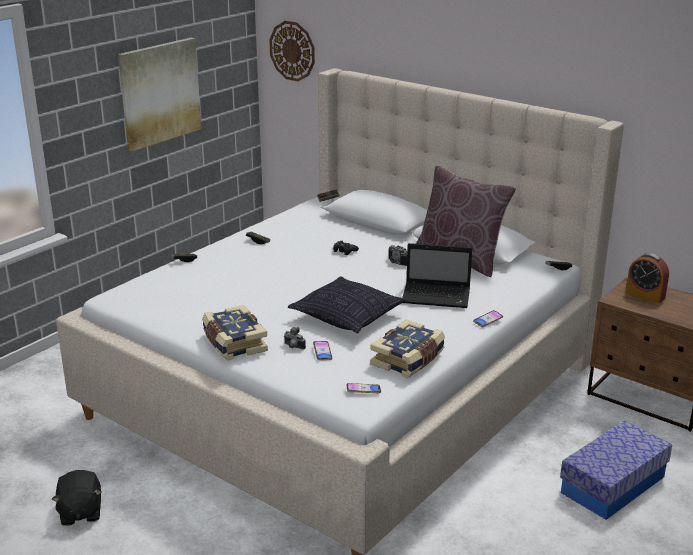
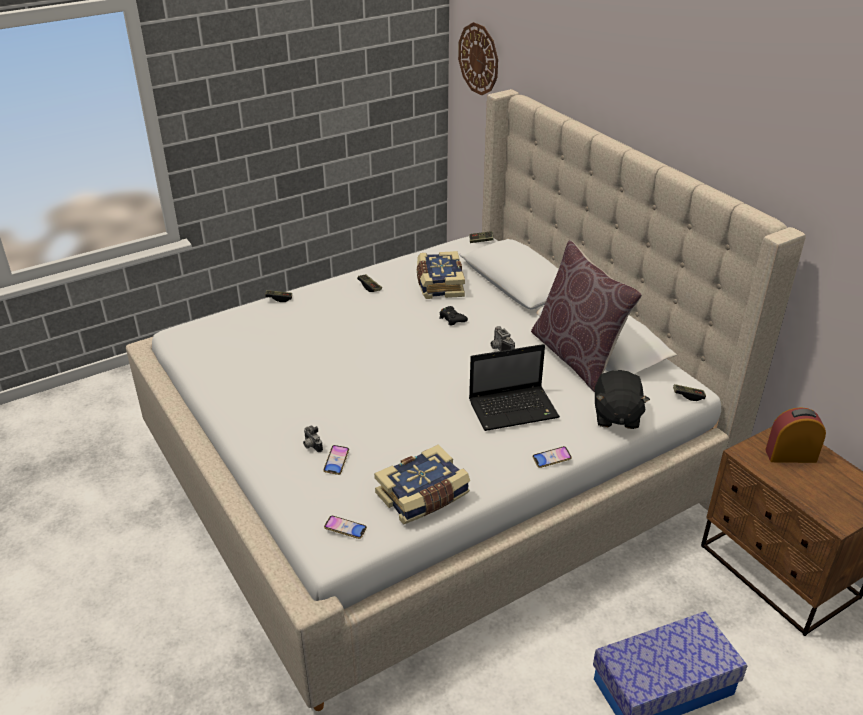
camera: 20 degrees right, 10 degrees up
black plush toy [51,470,102,526] -> black plush toy moved to [595,370,650,429]
picture [118,38,202,151] -> none
book [202,305,268,361] -> book moved to [417,251,465,299]
pillow [288,276,406,333] -> none
laptop [402,243,472,308] -> laptop turned 45 degrees counterclockwise [469,344,560,431]
alarm clock [626,253,669,303] -> alarm clock turned 120 degrees clockwise [765,407,826,463]

